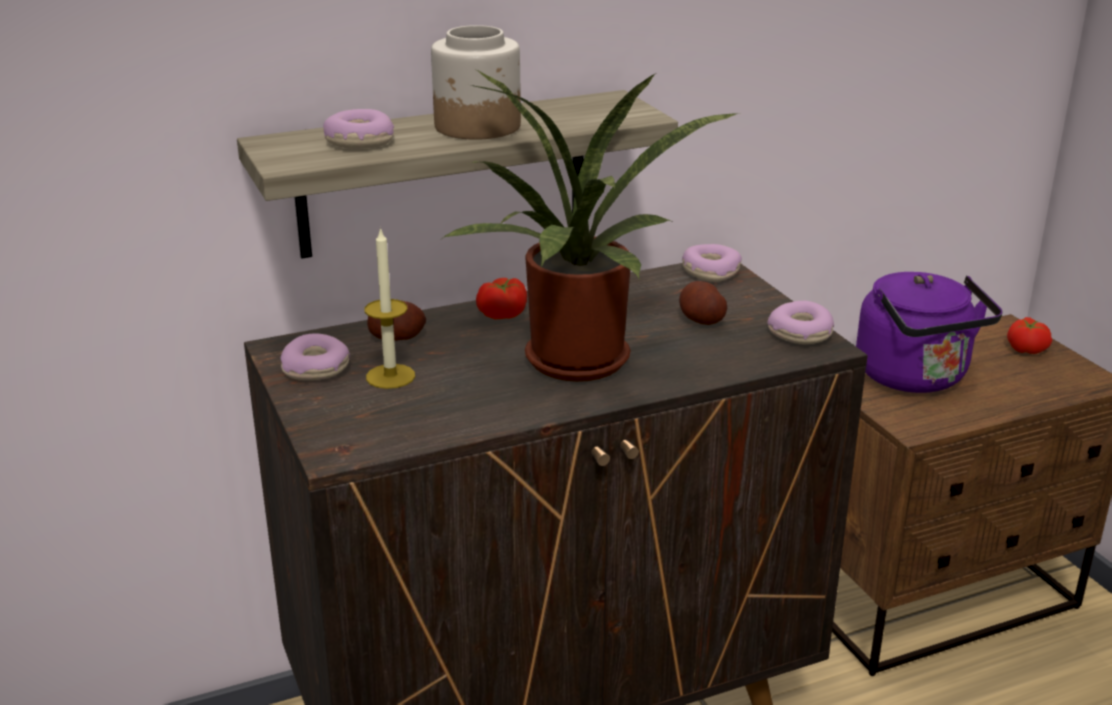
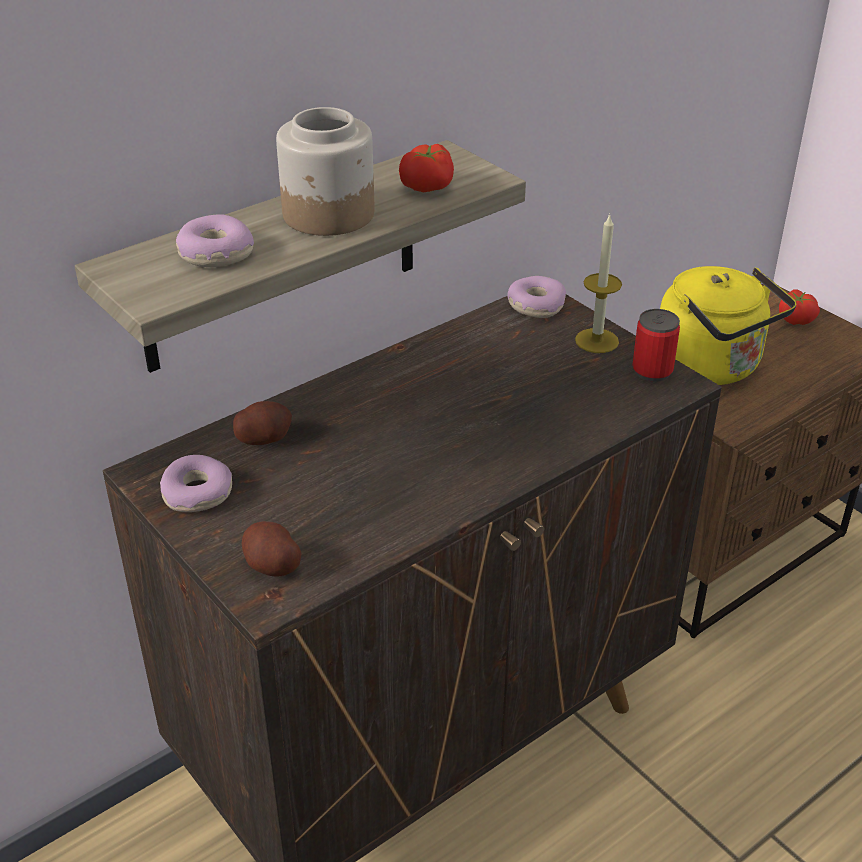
camera: 15 degrees left, 10 degrees up
candle [365,227,415,389] -> candle moved to [575,214,622,353]
potted plant [442,69,736,382] -> none
tomato [476,278,527,319] -> tomato moved to [399,144,454,192]
potato [679,281,727,325] -> potato moved to [242,521,302,577]
donut [767,301,834,344] -> can [632,309,680,381]
purple kettle [856,272,1003,393] -> yellow kettle [660,266,797,385]

